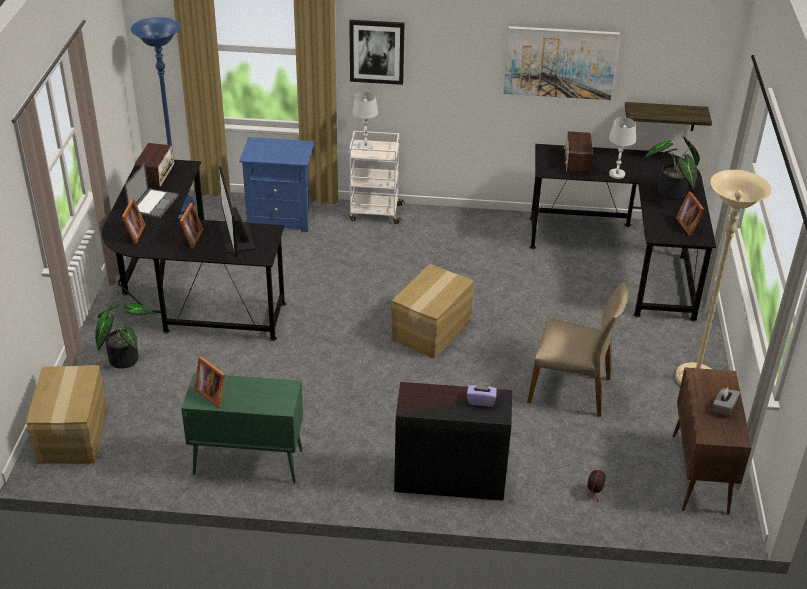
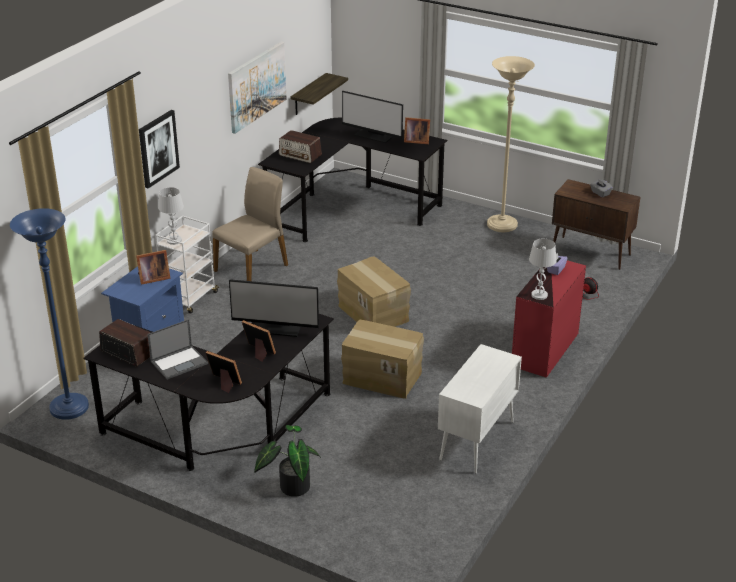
camera: 65 degrees left, 5 degrees down
cardboard box [26,365,107,464] -> cardboard box moved to [341,320,424,399]
laptop [124,163,179,219] -> laptop turned 105 degrees clockwise [147,319,208,380]
green cabinet [181,373,303,483] -> white cabinet [438,344,522,473]
picture frame [194,356,225,407] -> picture frame moved to [136,250,171,285]
black dresser [394,382,512,501] -> red dresser [512,260,586,378]
beige chair [527,282,628,417] -> beige chair moved to [212,167,288,281]
white table lamp [609,117,636,179] -> white table lamp moved to [529,239,557,300]
potted plant [644,137,700,200] -> monitor [342,91,403,143]

